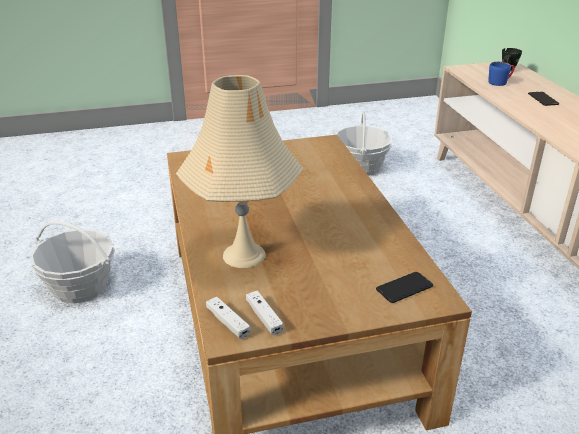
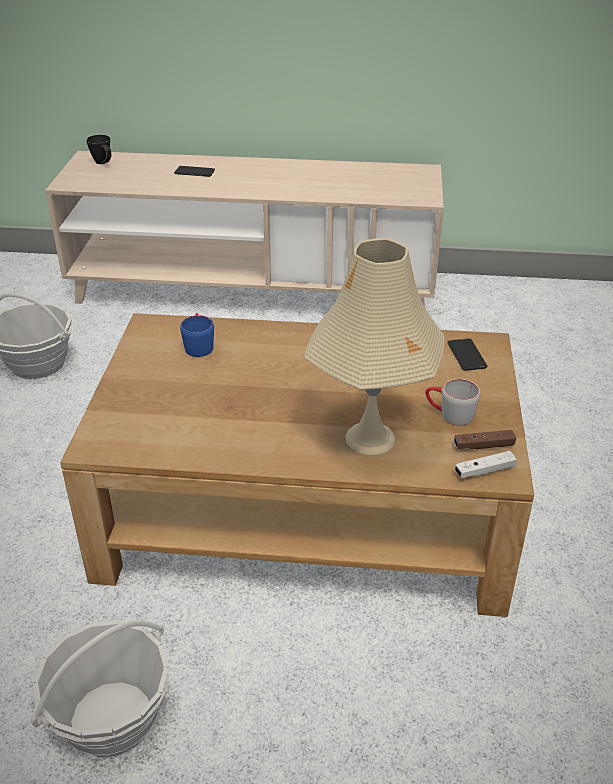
camera: 70 degrees left, 5 degrees up
white game controller [246,291,284,335] -> brown game controller [454,430,516,449]
blue mug [488,62,515,86] -> blue mug moved to [180,313,214,357]
none -> grey mug [425,379,480,426]

